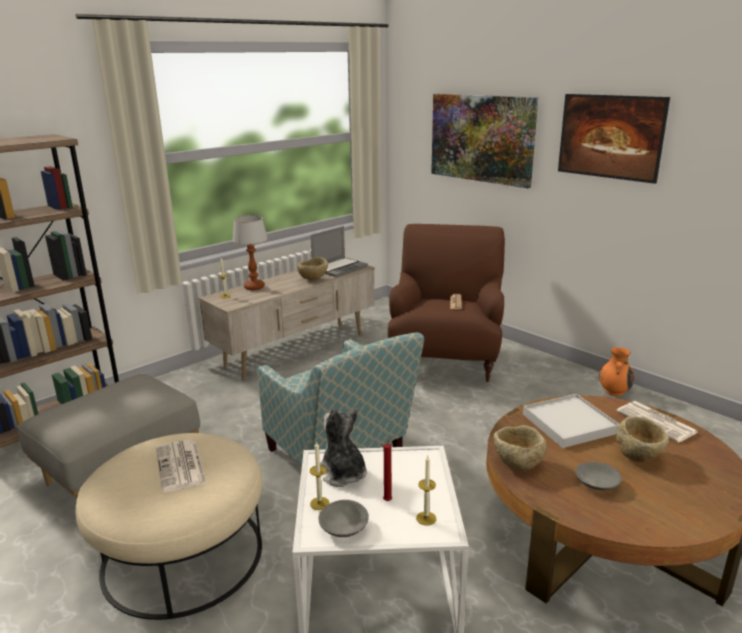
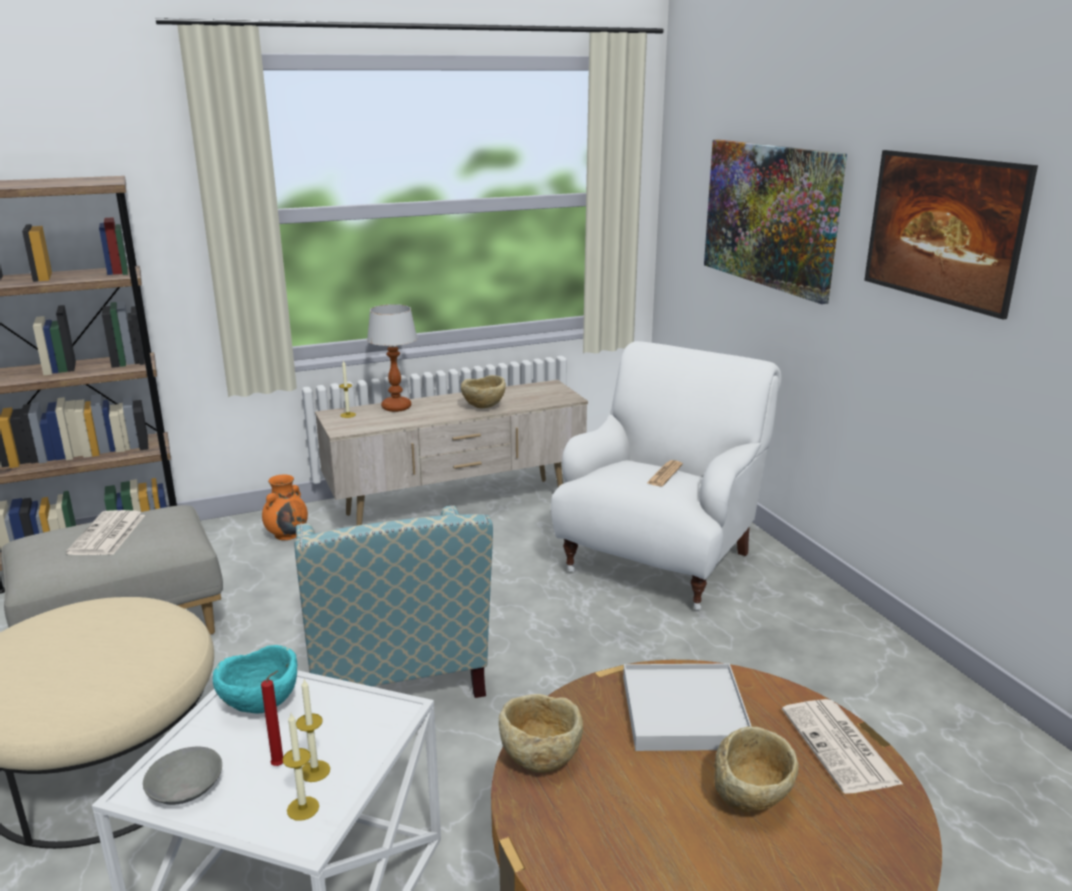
camera: 20 degrees right, 0 degrees up
newspaper [156,439,206,493] -> newspaper moved to [66,510,145,555]
candle [310,441,330,510] -> candle moved to [296,679,330,782]
laptop [311,226,368,277] -> none
plush toy [320,408,367,487] -> turquoise bowl [213,645,298,714]
brown armchair [388,224,505,382] -> white armchair [551,341,781,610]
grey bowl [575,462,622,490] -> none
orange vase [599,347,634,396] -> orange vase moved to [262,475,308,540]

